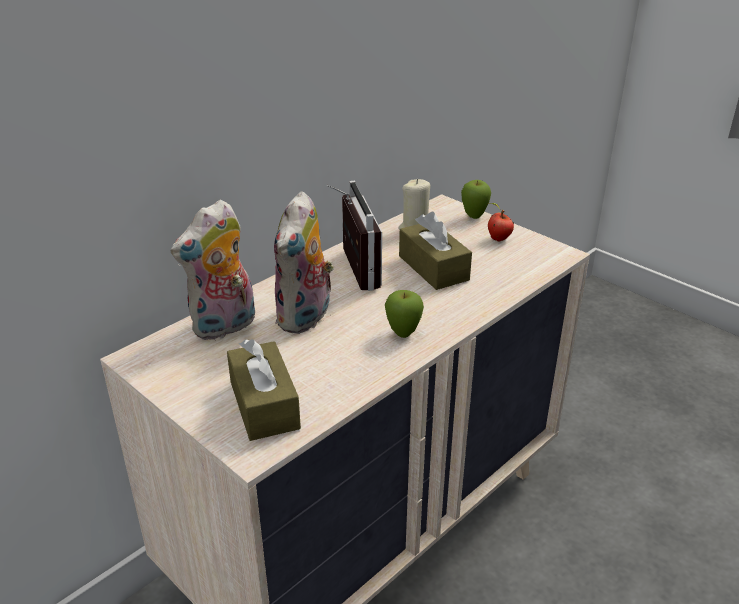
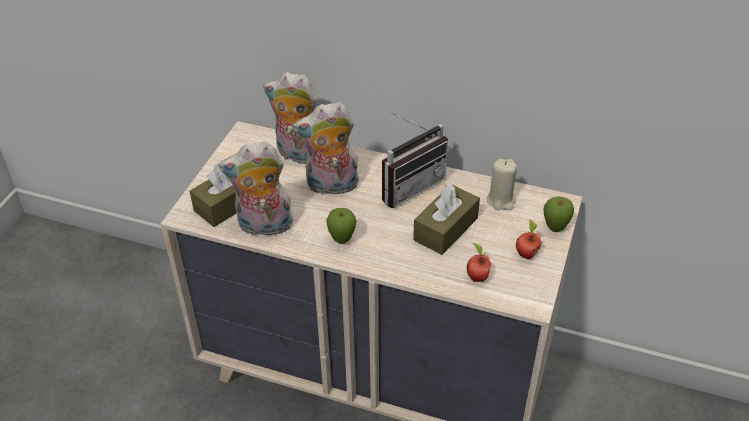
camera: 65 degrees right, 10 degrees up
none -> plush toy [219,141,294,239]
none -> apple [467,243,491,282]

